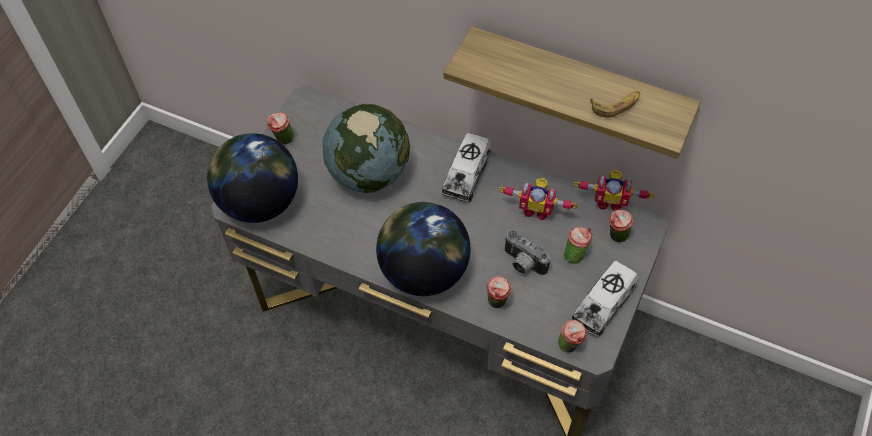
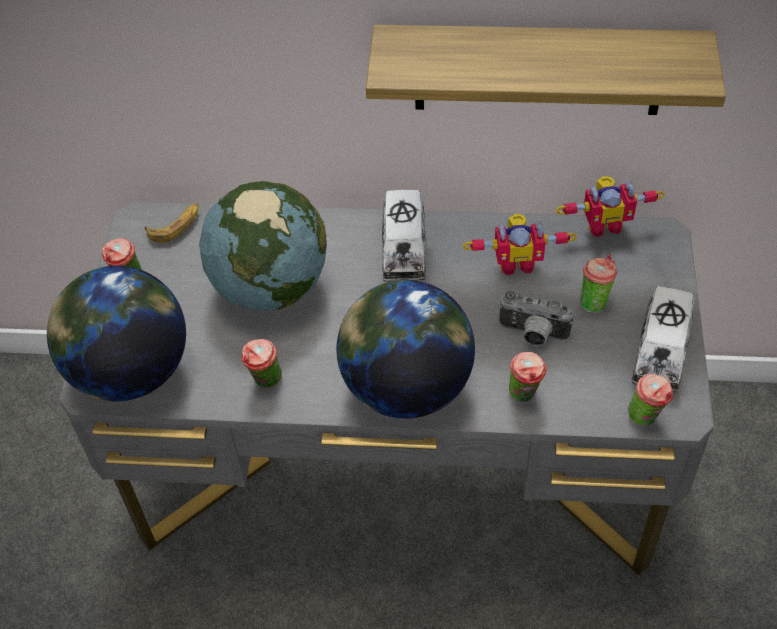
camera: 20 degrees left, 5 degrees down
banana [591,91,640,118] -> banana moved to [145,204,199,242]
cup [609,210,634,243] -> cup moved to [241,339,282,388]

